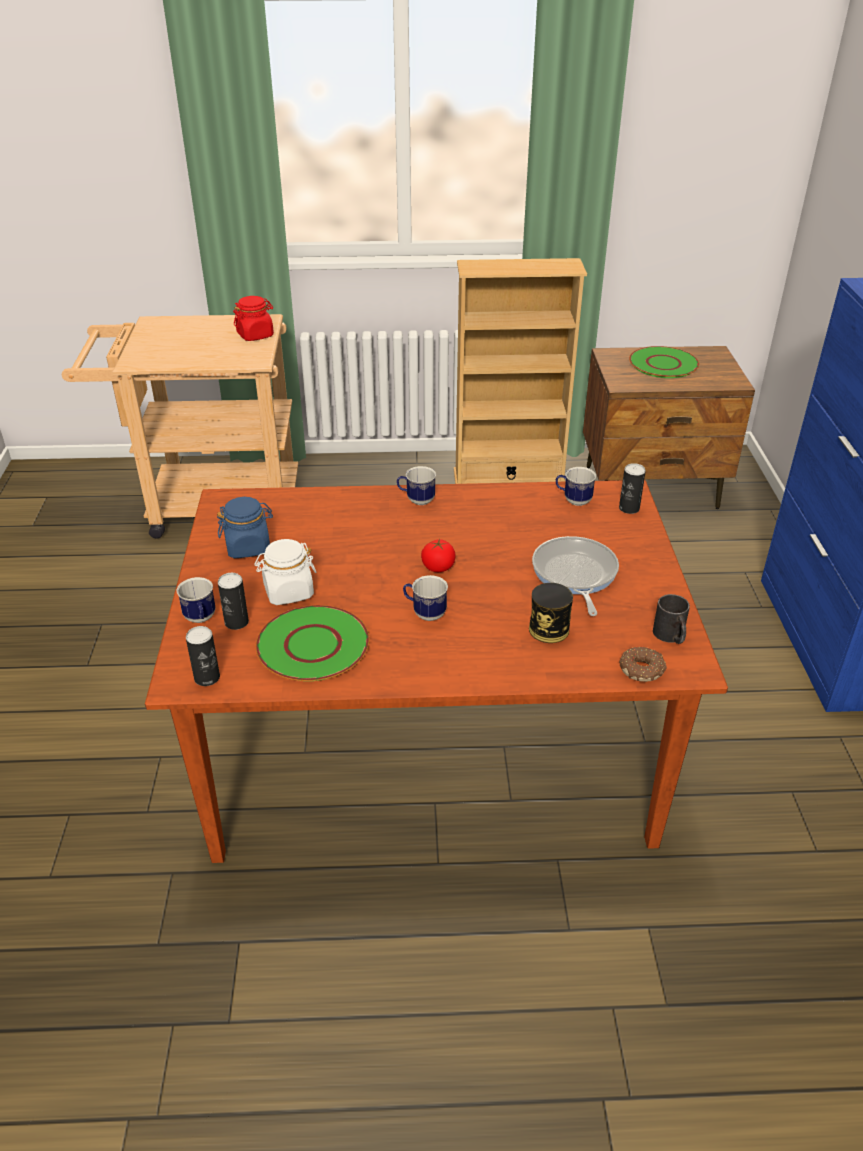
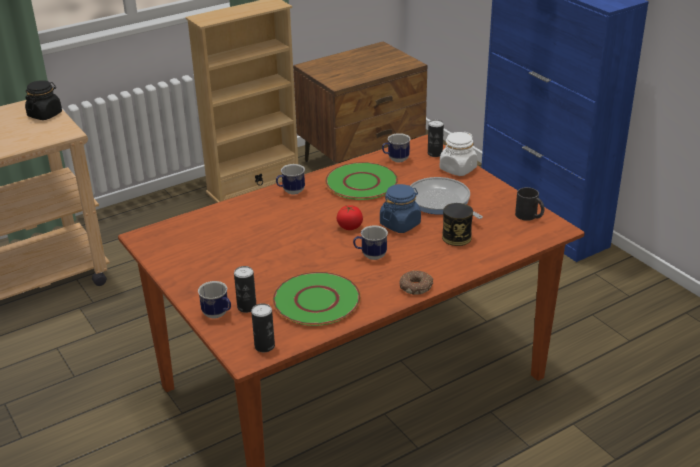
camera: 30 degrees left, 5 degrees down
blue jar [217,497,273,558] -> blue jar moved to [380,184,421,233]
red jar [233,296,274,341] -> black jar [25,80,62,120]
white jar [254,539,316,605] -> white jar moved to [440,132,477,176]
donut [619,647,667,682] -> donut moved to [399,270,433,295]
green plate [629,346,699,378] -> green plate moved to [325,162,398,200]

